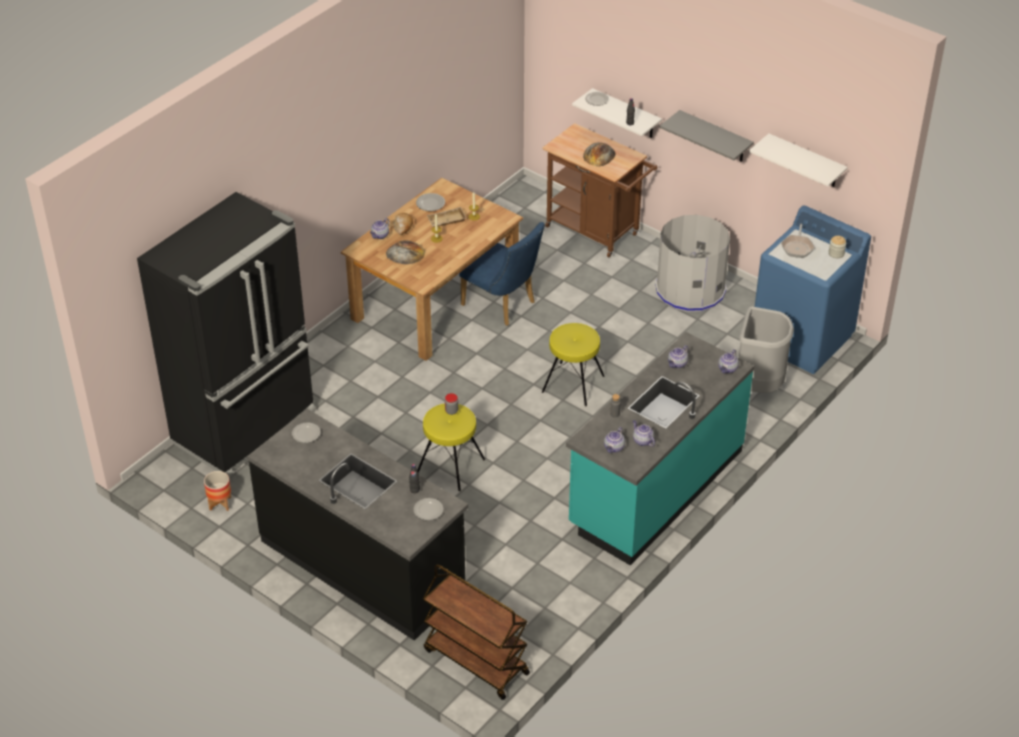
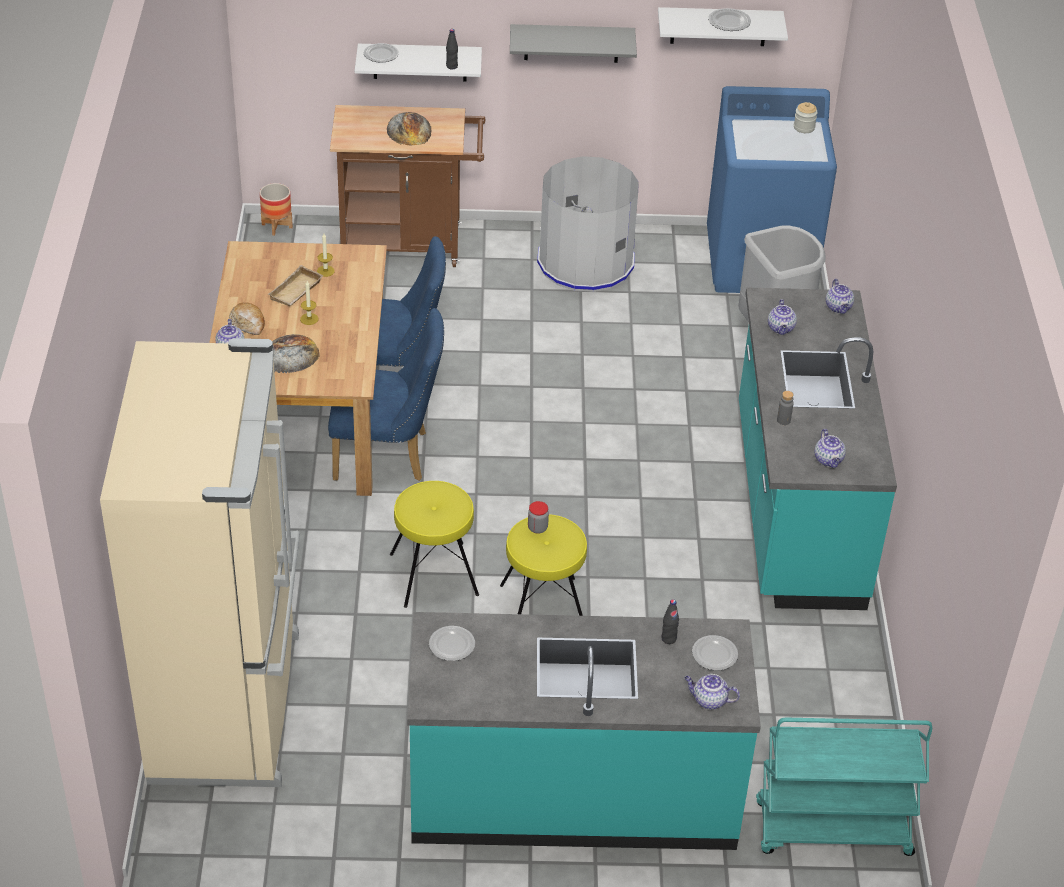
camera: 40 degrees left, 0 degrees up
black fridge [137,192,315,480] -> beige fridge [100,338,300,787]
planter [204,471,231,511] -> planter moved to [260,183,293,236]
black counter [247,409,468,641] -> turquoise counter [407,612,761,850]
plate [416,193,445,211] -> plate moved to [708,8,751,31]
brown cart [423,564,530,700] -> turquoise cart [756,718,932,856]
yellow stool [542,323,605,406] -> yellow stool moved to [390,481,479,608]
teapot [633,420,655,447] -> teapot moved to [684,674,740,710]
frying pan [781,224,815,258] -> none
none -> blue chair [328,308,444,481]

